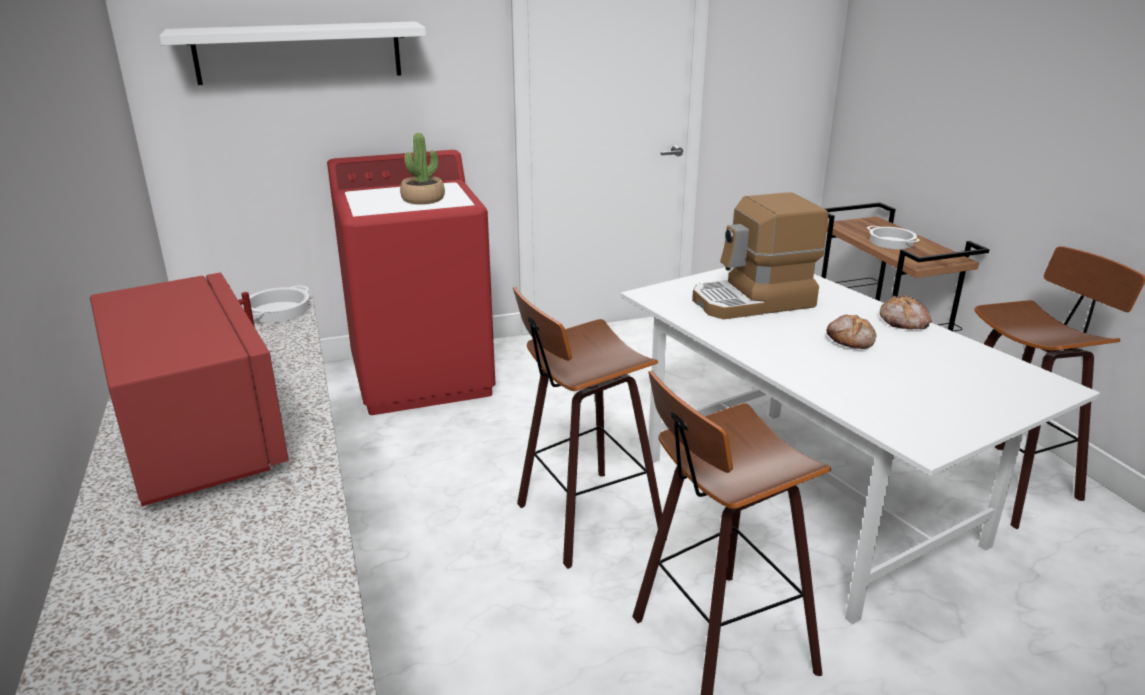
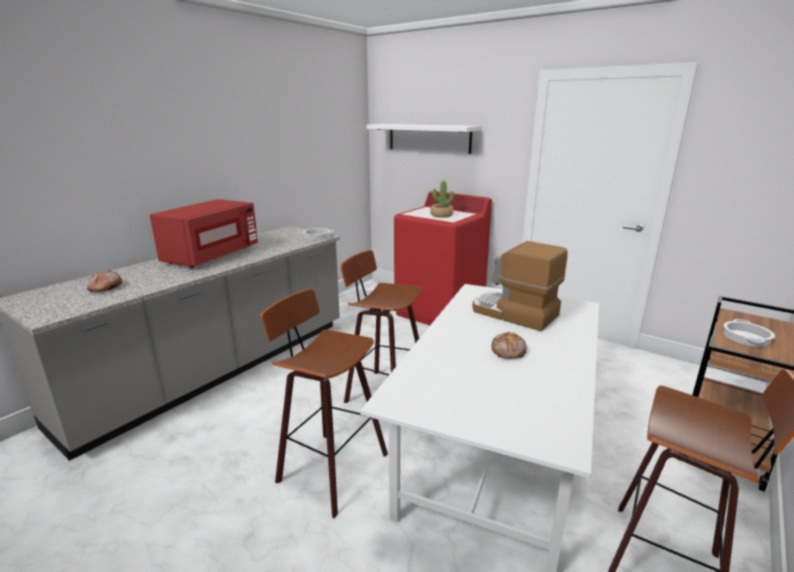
camera: 55 degrees right, 5 degrees down
bread [880,295,932,329] -> bread moved to [87,270,122,292]

